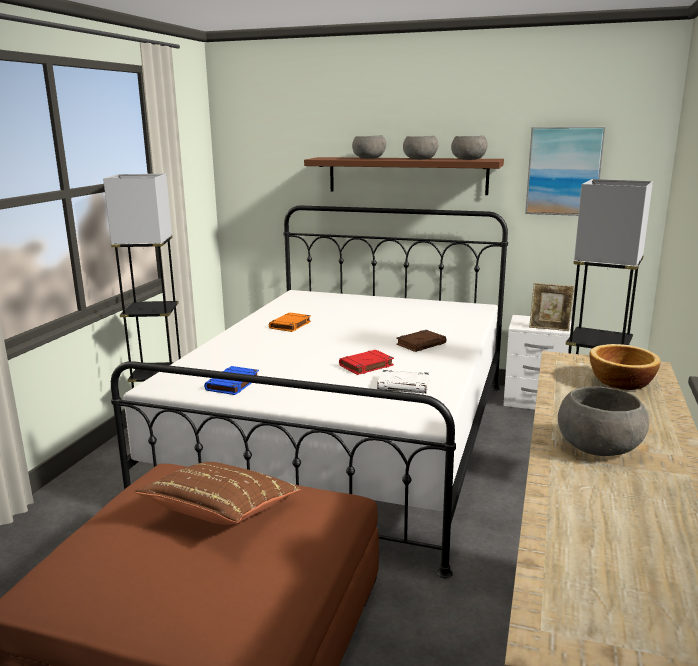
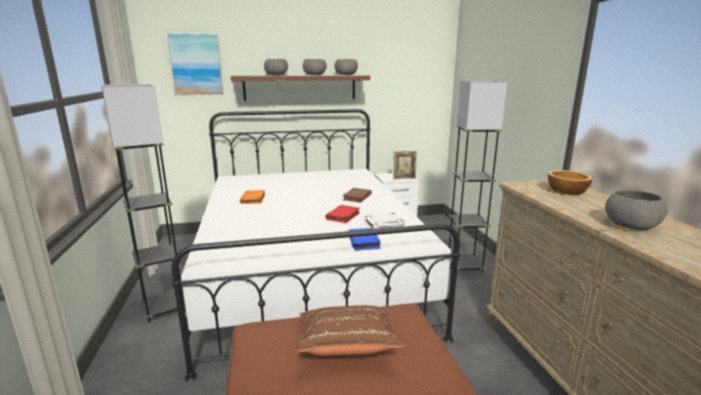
camera: 30 degrees left, 0 degrees up
blue book [204,366,259,395] -> blue book moved to [349,228,381,250]
picture [525,127,605,216] -> picture moved to [166,33,224,95]

